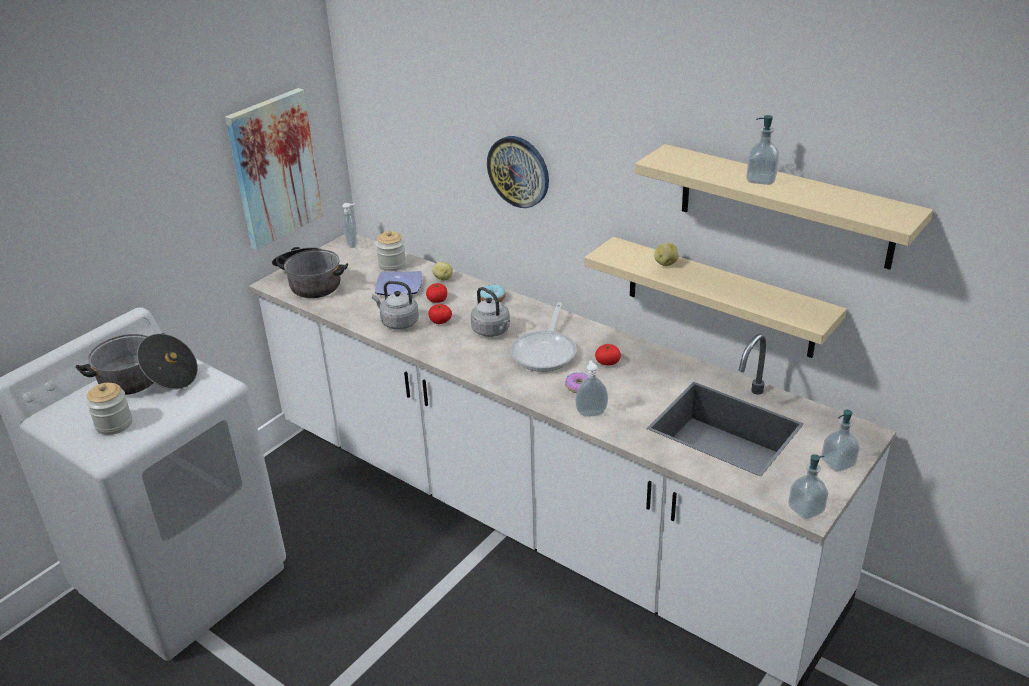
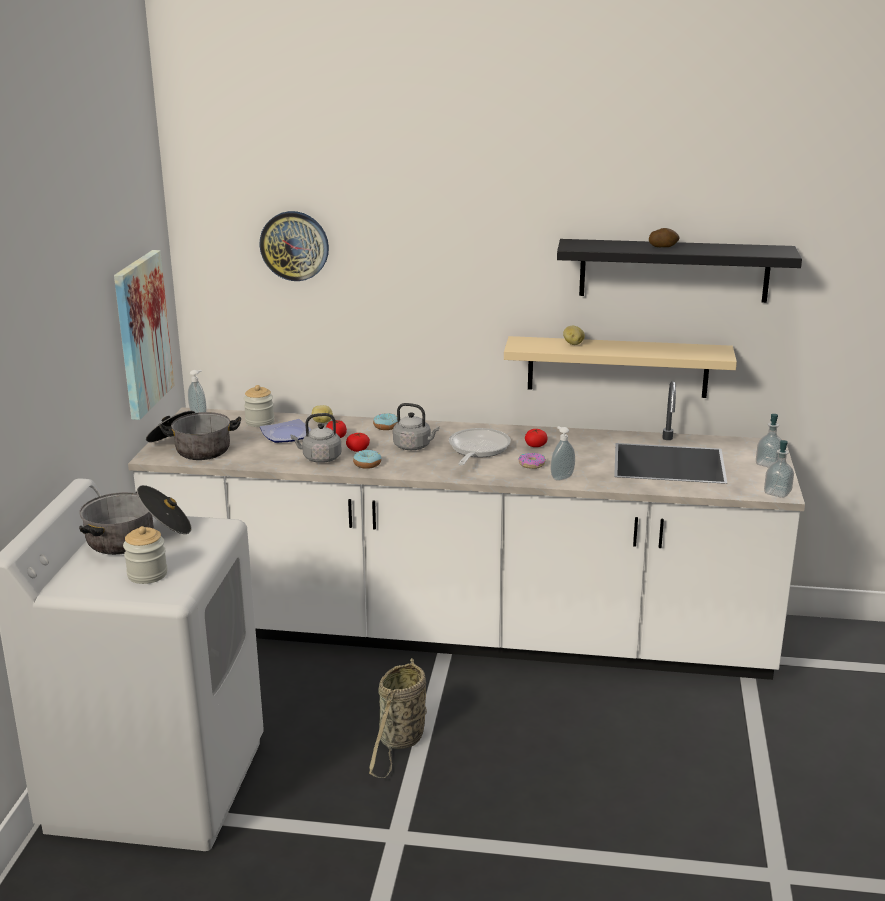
camera: 30 degrees left, 10 degrees down
wall clock [487,136,549,208] -> wall clock moved to [260,211,329,281]
frying pan [510,302,577,372] -> frying pan turned 150 degrees counterclockwise [449,428,511,465]
beige shelf [635,144,933,270] -> black shelf [557,239,802,303]
soap dispenser [746,115,779,185] -> potato [649,228,680,247]
none -> donut [353,449,381,469]
none -> basket [369,658,427,778]

